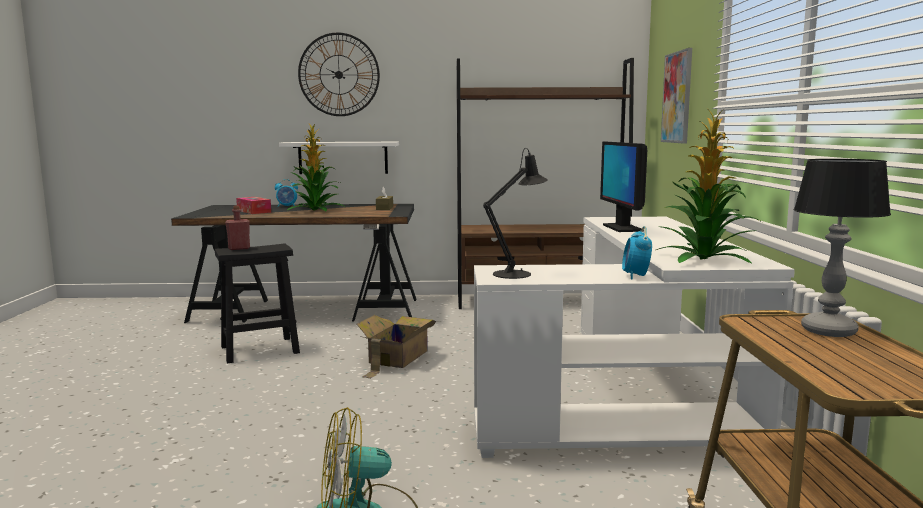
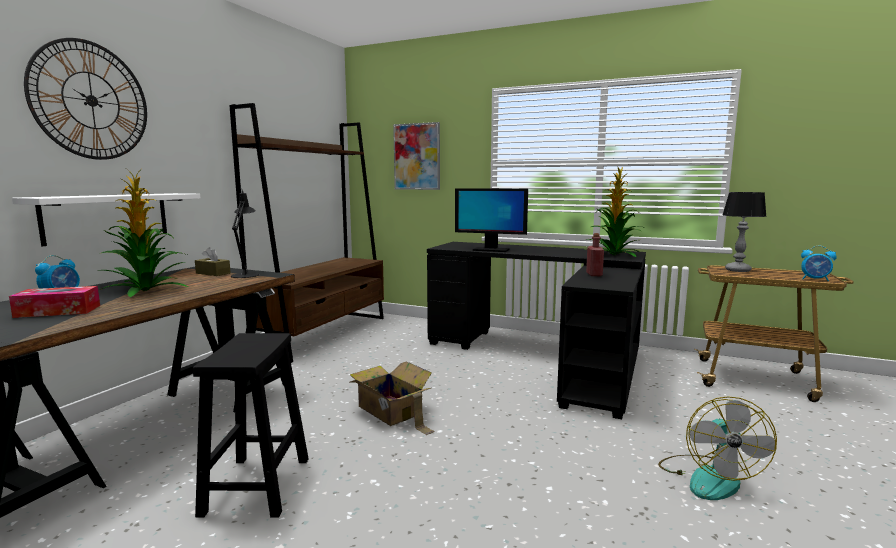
camera: 65 degrees left, 0 degrees up
red bottle [225,205,250,250] -> red bottle moved to [586,233,604,276]
white desk [474,217,795,458] -> black desk [427,242,646,419]
black table lamp [483,148,548,279] -> black table lamp moved to [231,188,259,278]
alarm clock [622,226,652,280] -> alarm clock moved to [801,246,837,282]

